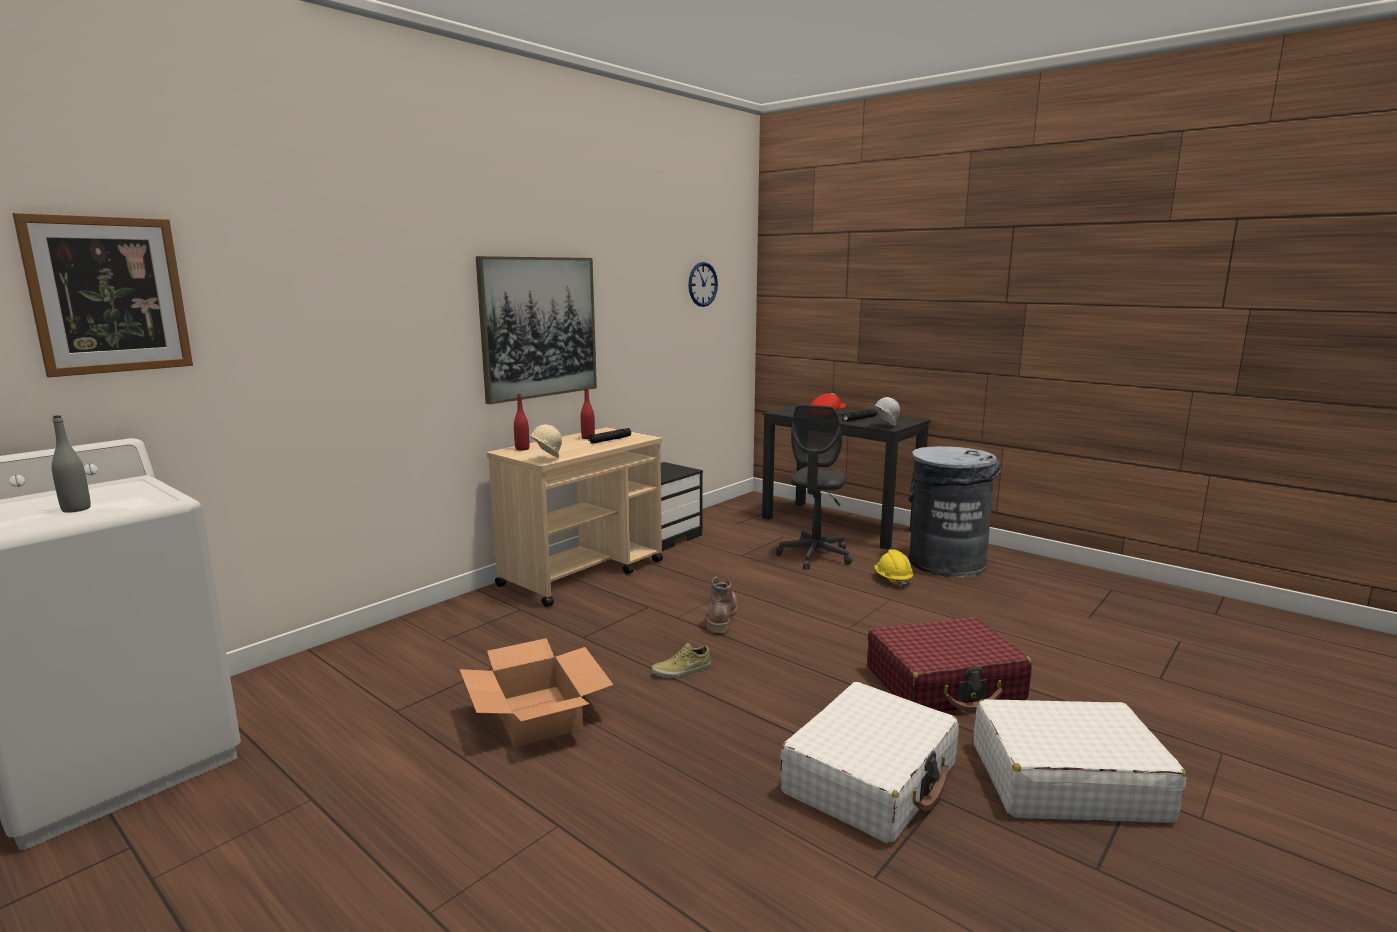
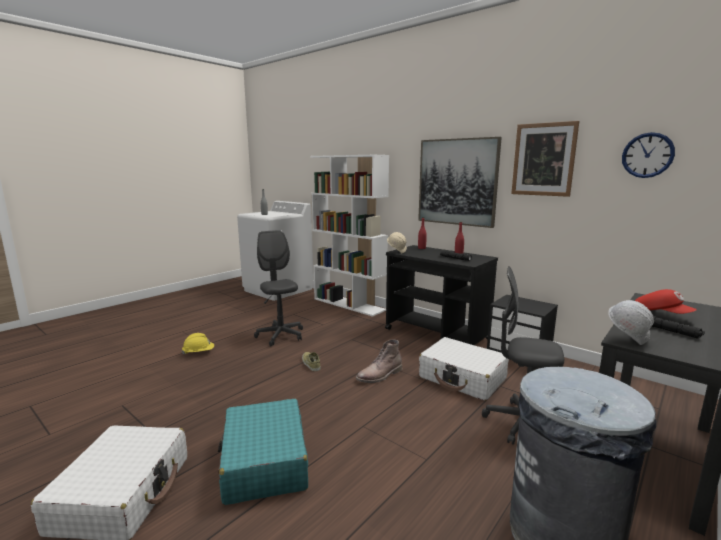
camera: 90 degrees right, 0 degrees up
picture [12,213,193,377] -> picture moved to [511,121,579,197]
cardboard box [460,638,613,747] -> grey office chair [254,230,303,346]
beige cart [487,427,663,607] -> black cart [385,245,498,345]
brown boot [707,577,737,633] -> brown boot turned 135 degrees clockwise [356,339,402,383]
white suitcase [780,682,959,844] -> white suitcase moved to [419,337,509,401]
red suitcase [867,617,1032,713] -> turquoise suitcase [218,399,308,505]
yellow hard hat [874,549,913,588] -> yellow hard hat moved to [182,333,214,354]
none -> white bookcase [310,155,389,317]

